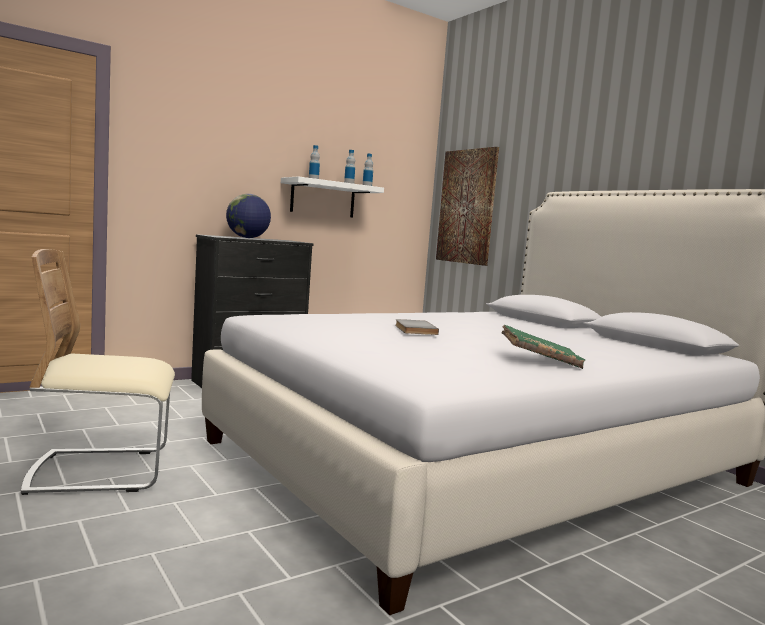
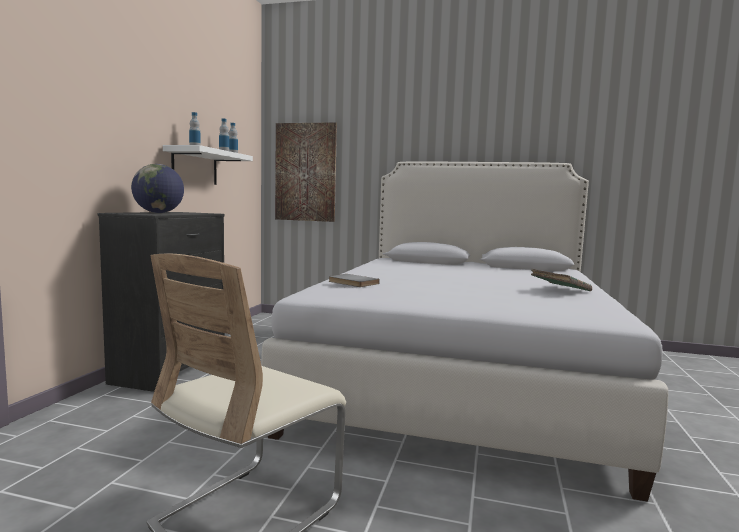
camera: 40 degrees left, 0 degrees up
grey book [395,319,439,335] -> grey book moved to [328,274,380,287]

